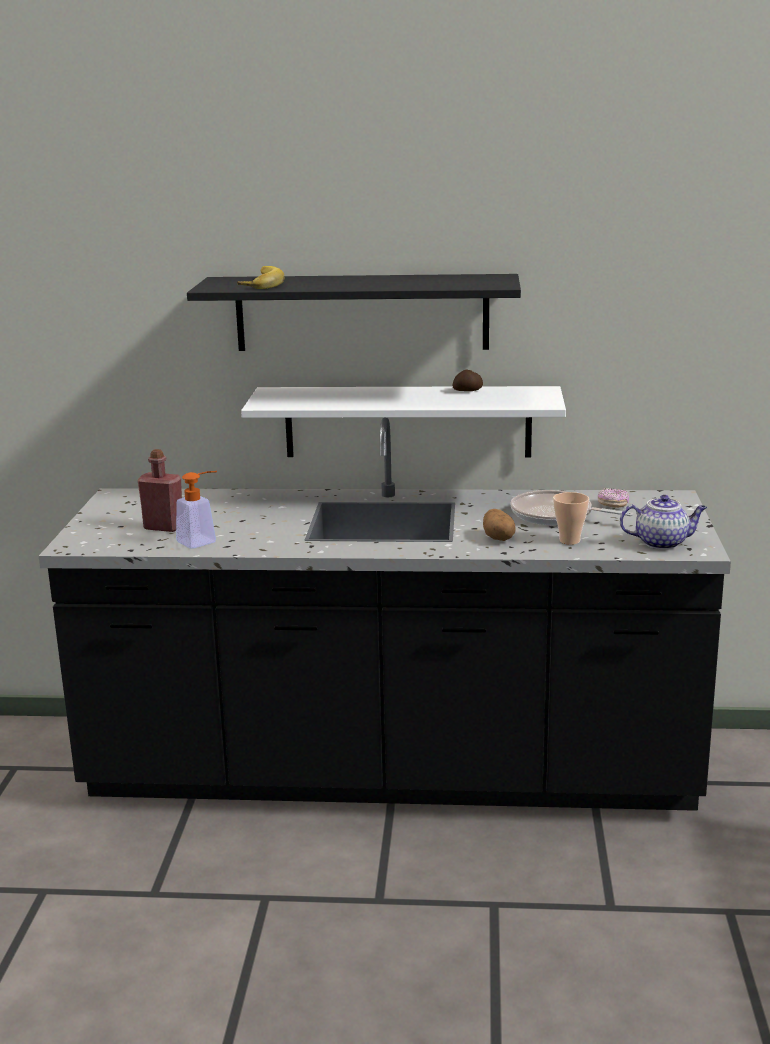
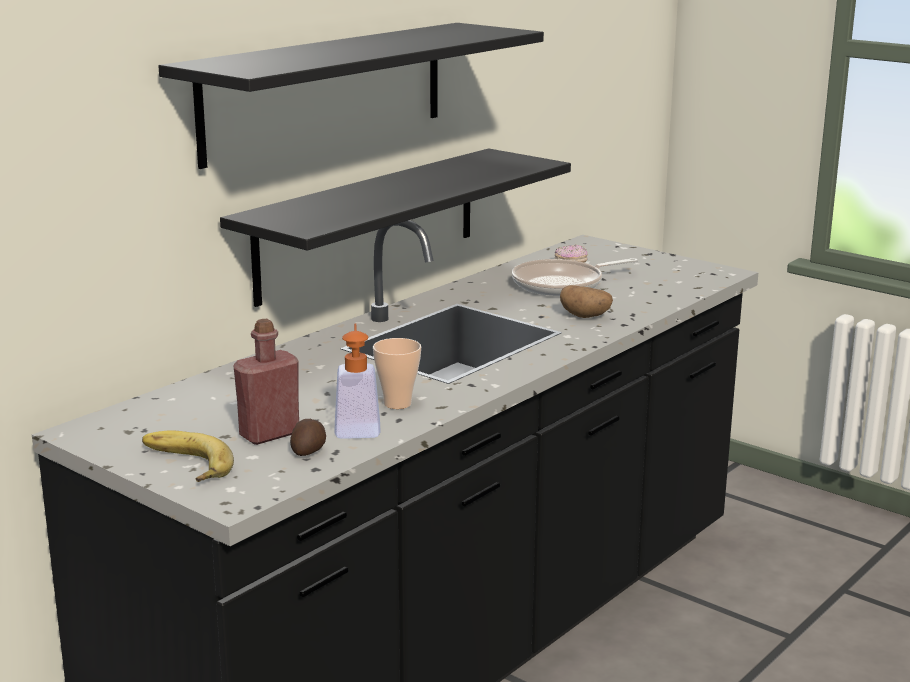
camera: 55 degrees left, 0 degrees up
banana [237,266,284,289] -> banana moved to [142,430,234,482]
white shelf [241,386,566,457] -> black shelf [220,148,571,307]
potato [452,370,483,391] -> potato moved to [290,419,326,456]
cup [553,492,589,545] -> cup moved to [373,338,421,409]
teapot [620,495,707,549] -> none

